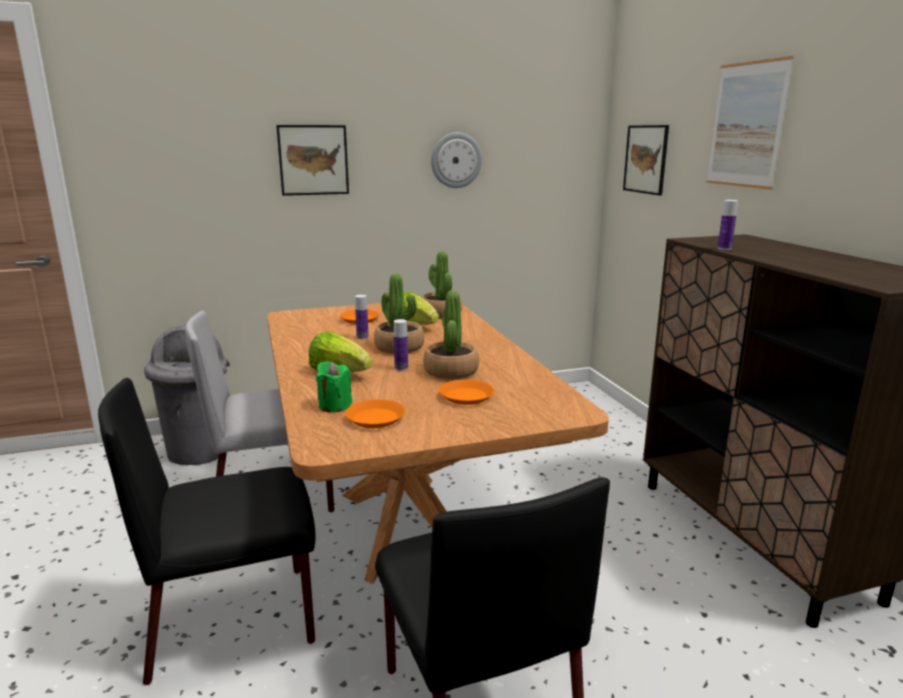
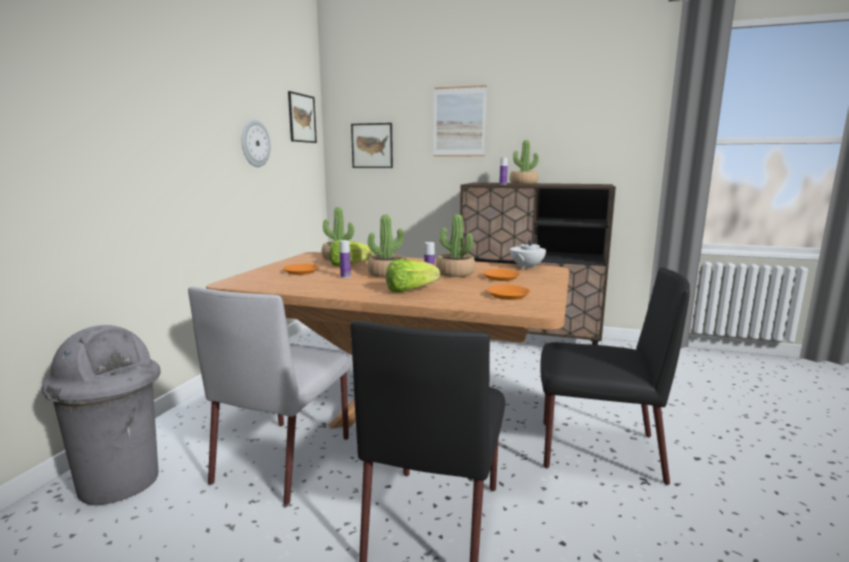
camera: 55 degrees left, 5 degrees down
picture [276,125,349,196] -> picture moved to [288,91,317,143]
green candle [316,361,352,412] -> none
none -> potted plant [510,140,539,184]
none -> white teapot [510,234,546,269]

